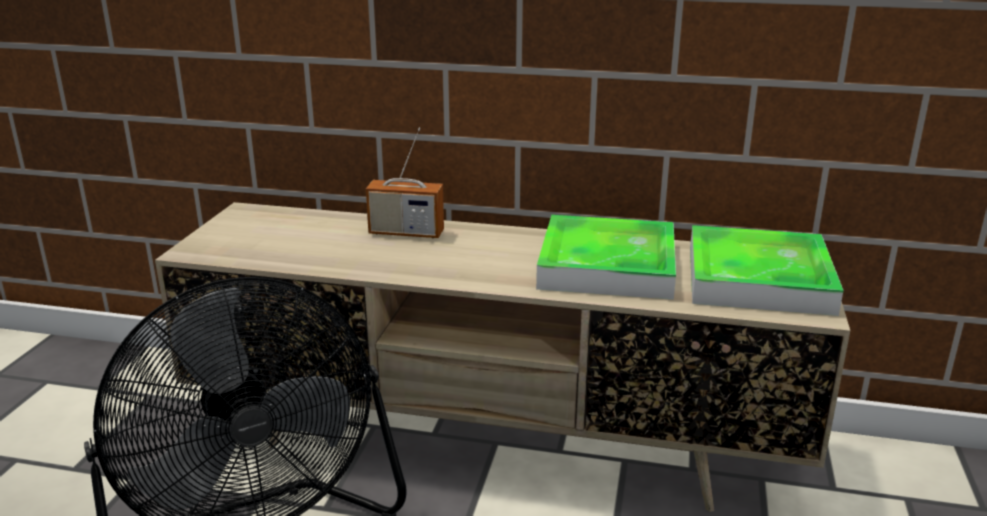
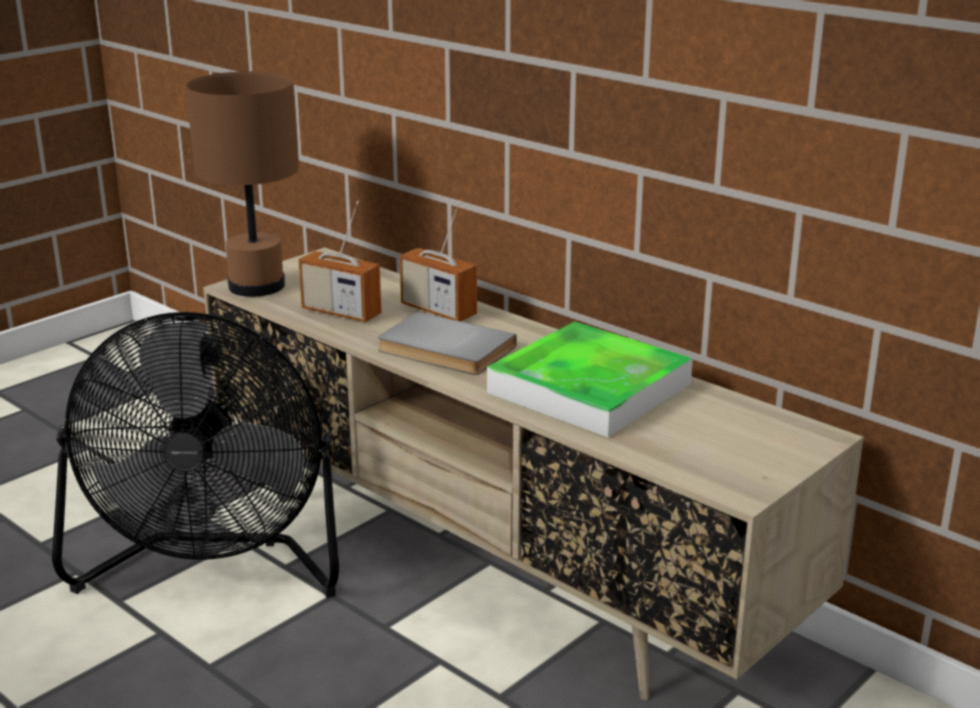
camera: 30 degrees right, 0 degrees up
tray [690,225,844,316] -> none
none -> brown table lamp [186,72,299,297]
none -> radio [299,201,381,322]
none -> grey book [378,312,517,375]

